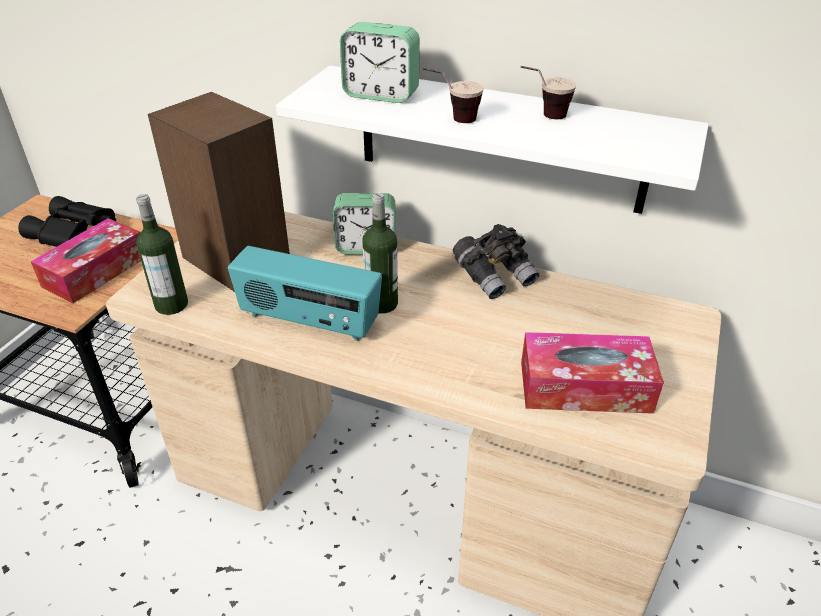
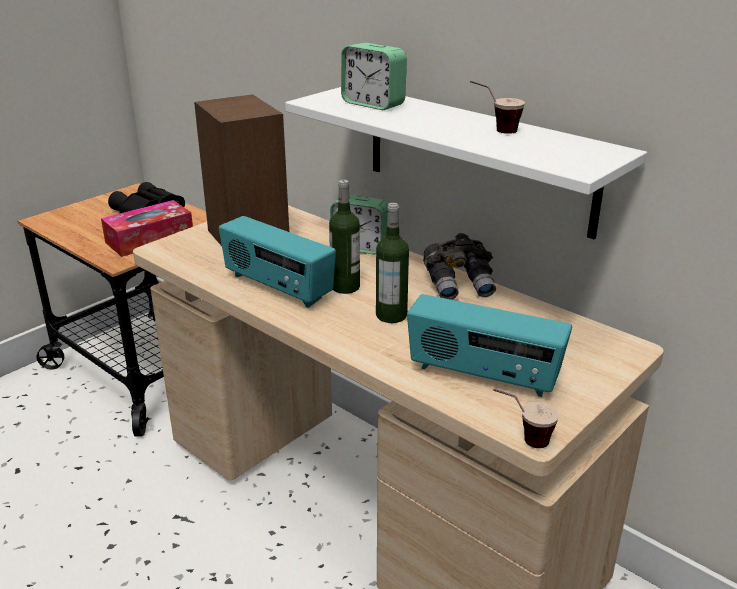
camera: 20 degrees right, 10 degrees down
bottle [136,194,188,315] -> bottle moved to [376,203,409,323]
cup [422,68,484,123] -> cup moved to [493,389,559,448]
tissue box [521,332,664,414] -> radio [407,294,572,397]

